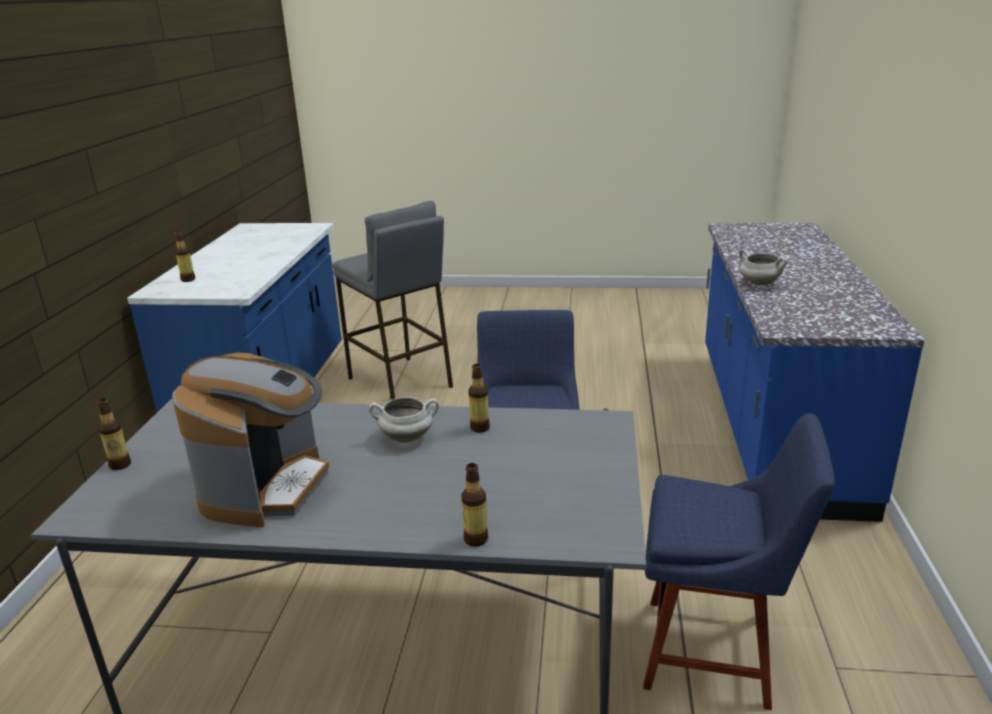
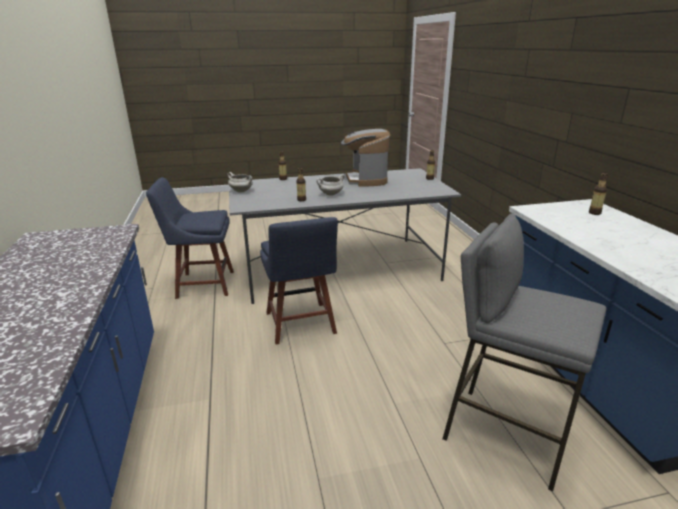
camera: 160 degrees right, 0 degrees up
white cooking pot [739,249,788,286] -> white cooking pot moved to [228,172,253,192]

